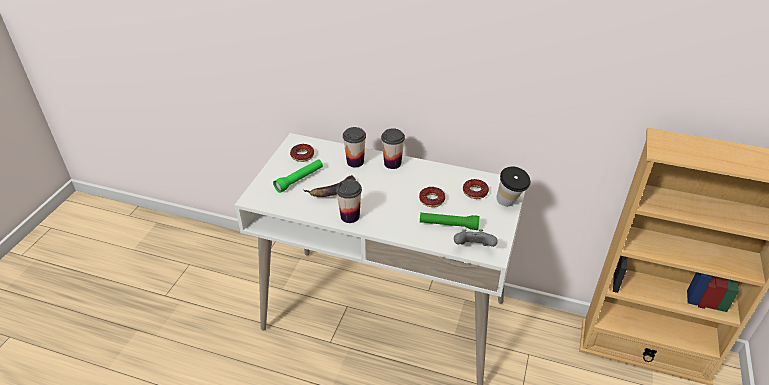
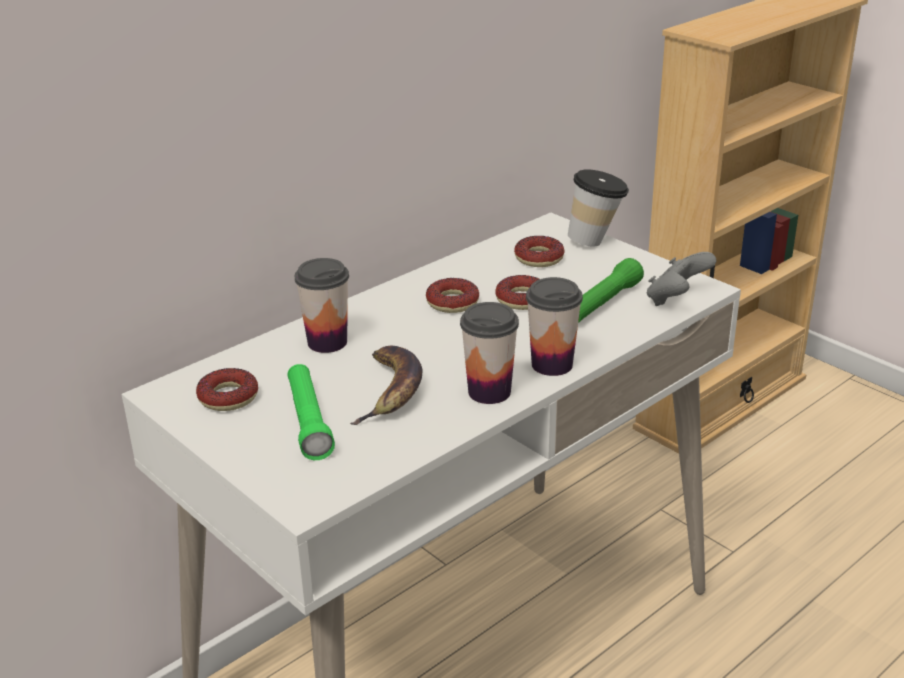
camera: 60 degrees left, 10 degrees down
cup [381,128,405,169] -> cup moved to [526,277,583,376]
none -> donut [426,278,479,313]

